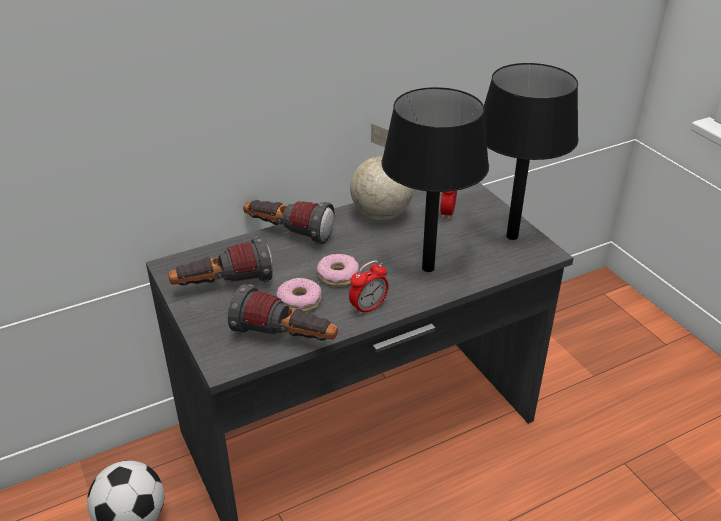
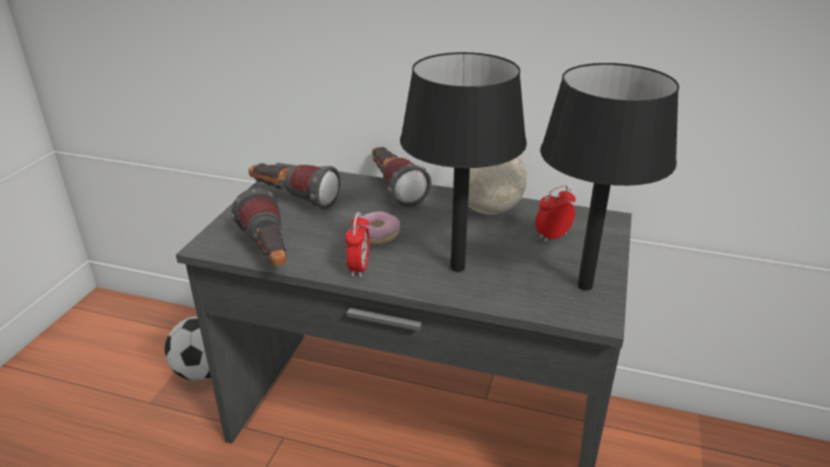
camera: 45 degrees right, 5 degrees down
donut [276,278,322,312] -> none
alarm clock [349,260,389,315] -> alarm clock turned 90 degrees counterclockwise [345,212,370,277]

